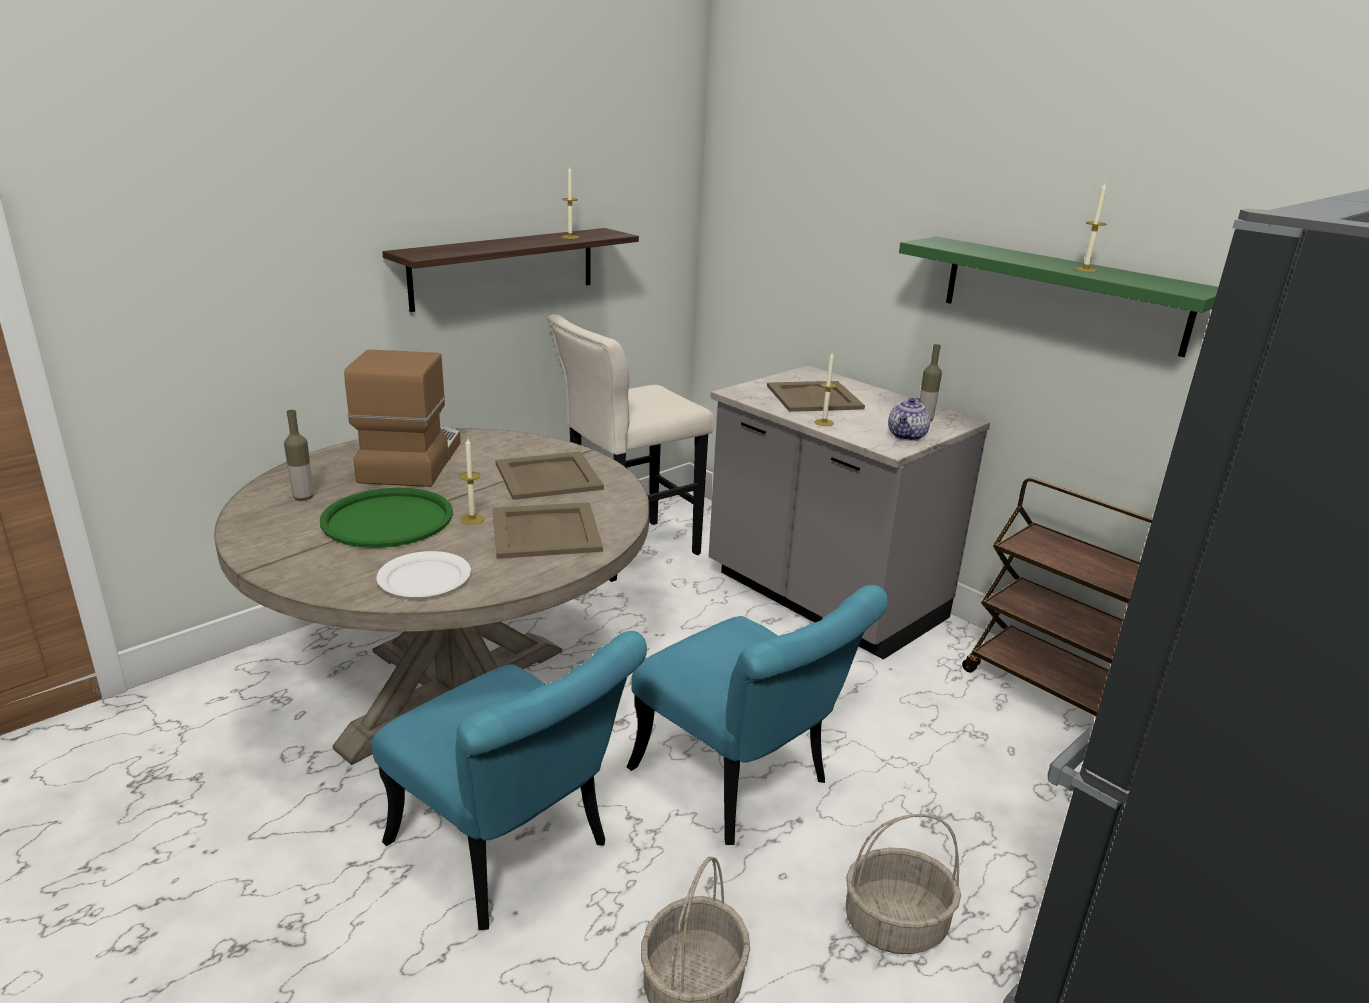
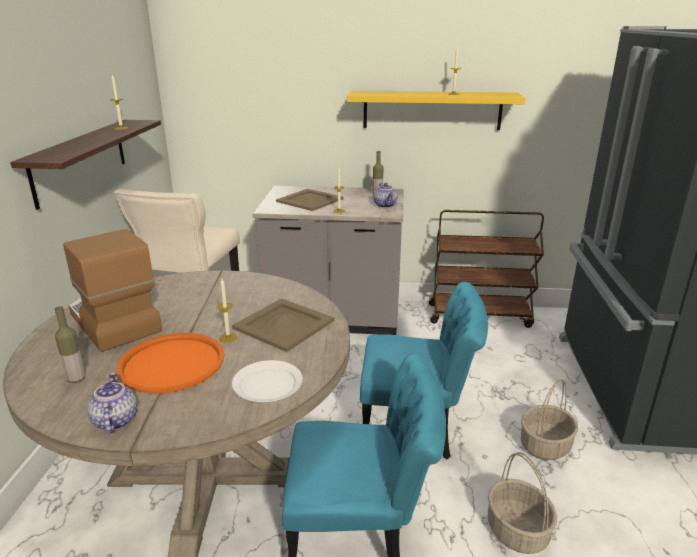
camera: 40 degrees left, 0 degrees up
green tray [320,488,453,548] -> orange tray [116,333,224,393]
beige tray [496,452,604,500] -> none
green shelf [899,237,1218,357] -> yellow shelf [347,91,525,130]
none -> teapot [87,372,137,433]

